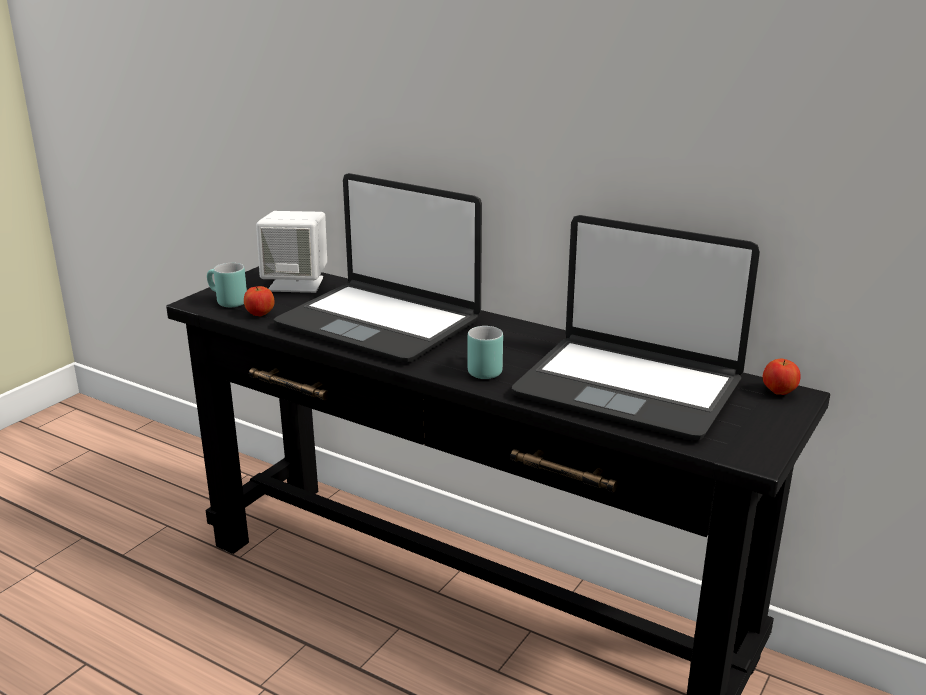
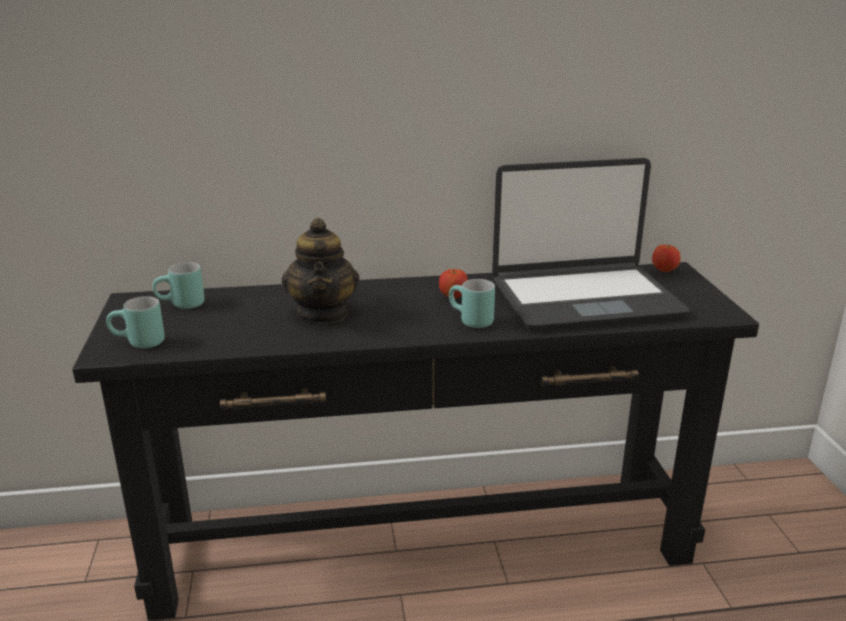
camera: 40 degrees left, 0 degrees up
apple [244,286,275,317] -> apple moved to [439,269,468,298]
white speaker [256,211,327,293] -> turquoise mug [152,262,205,309]
laptop [274,173,482,363] -> teapot [282,218,359,324]

